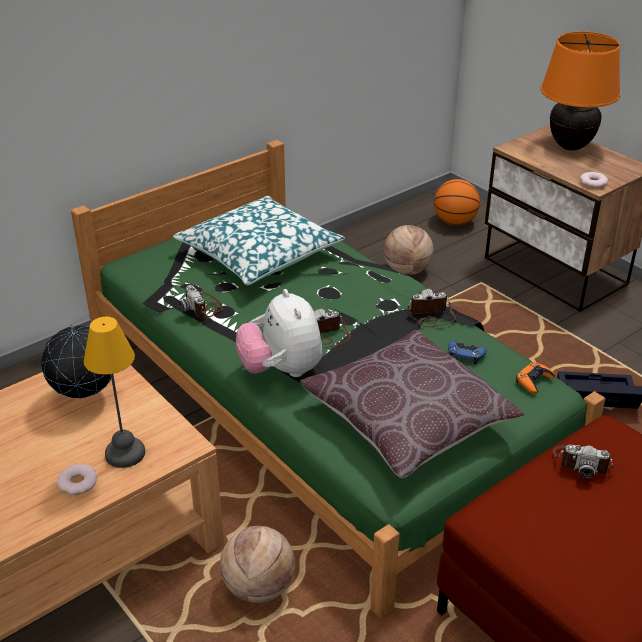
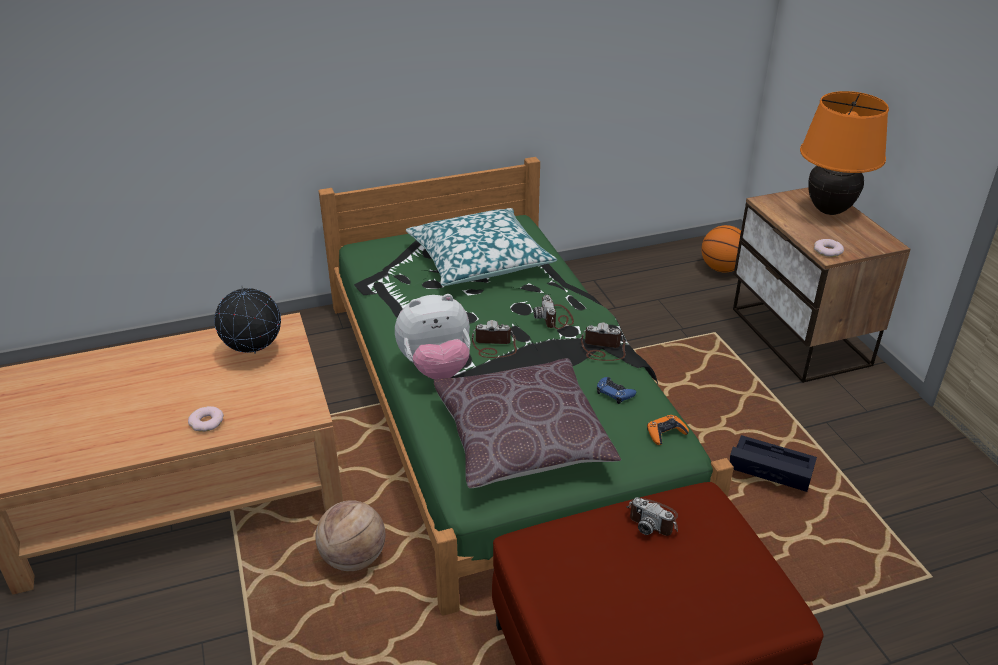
camera: 20 degrees right, 0 degrees up
table lamp [84,317,145,468] -> none
camera [179,285,223,318] -> camera moved to [533,295,574,329]
plush toy [236,289,322,377] -> plush toy turned 105 degrees counterclockwise [395,294,471,380]
basketball [384,225,433,275] -> none

